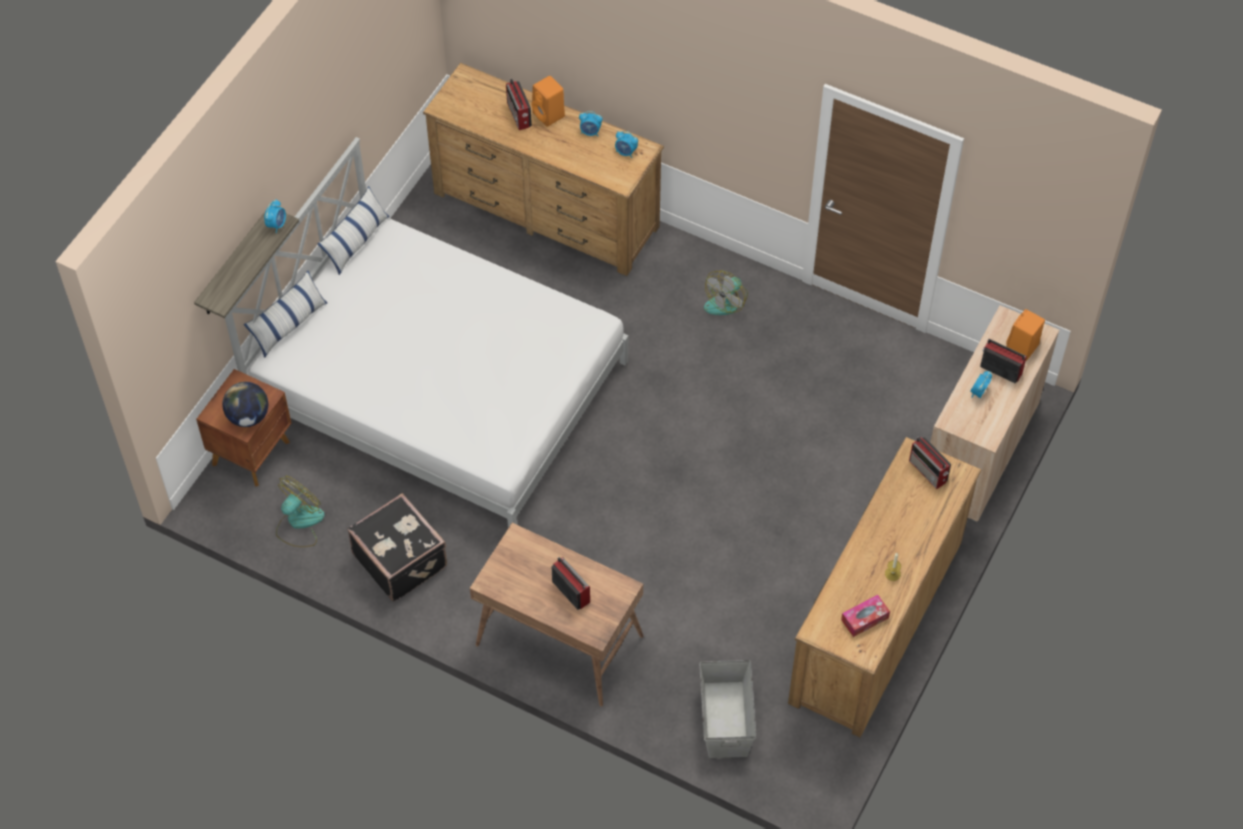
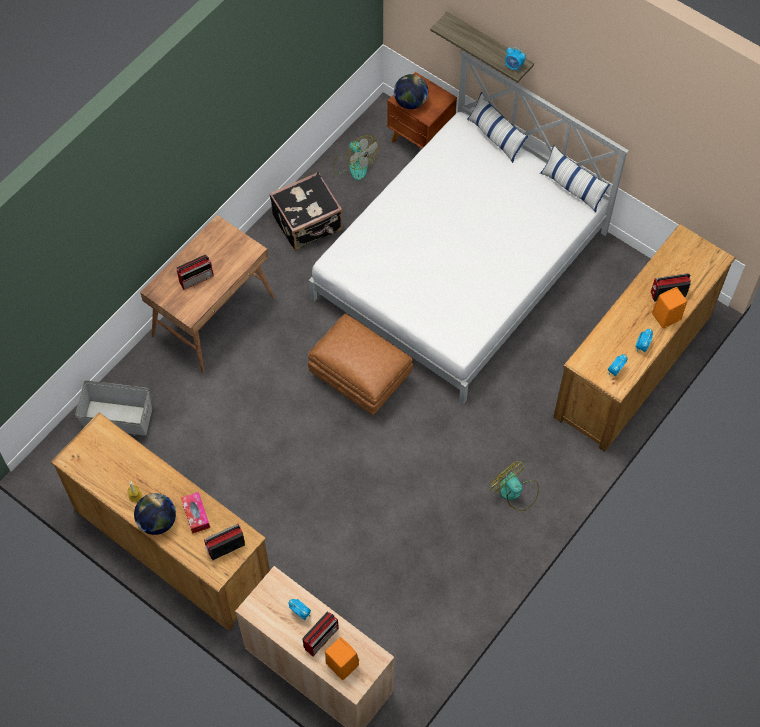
camera: 100 degrees right, 5 degrees up
tissue box [841,595,890,637] -> tissue box moved to [181,492,210,534]
none -> globe [134,493,176,535]
none -> brown ottoman [308,313,413,416]

